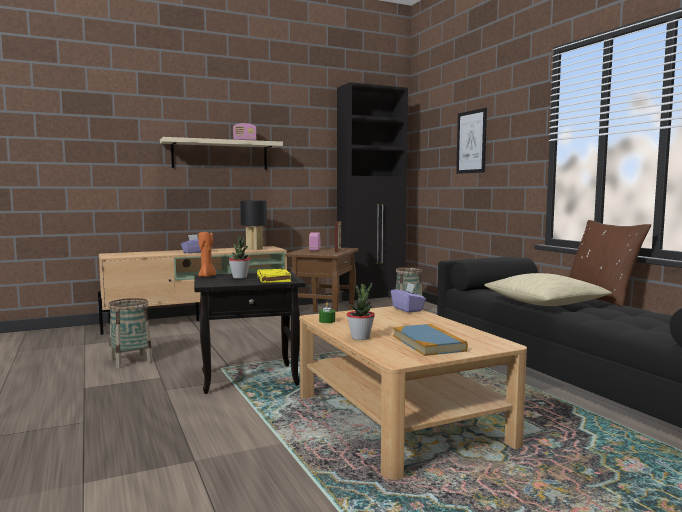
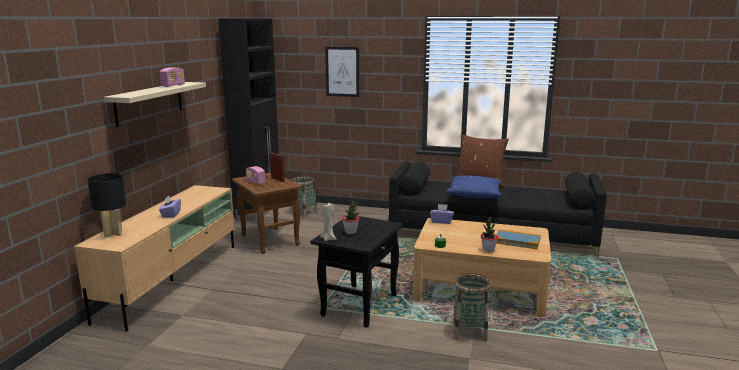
camera: 50 degrees left, 10 degrees up
basket [108,298,153,368] -> basket moved to [453,273,491,342]
orange candle [198,230,216,277] -> beige candle [320,203,336,241]
black table lamp [240,201,267,250] -> black table lamp moved to [87,173,127,238]
yellow book [257,269,291,283] -> none
beige pillow [484,273,612,306] -> blue pillow [446,175,502,198]

